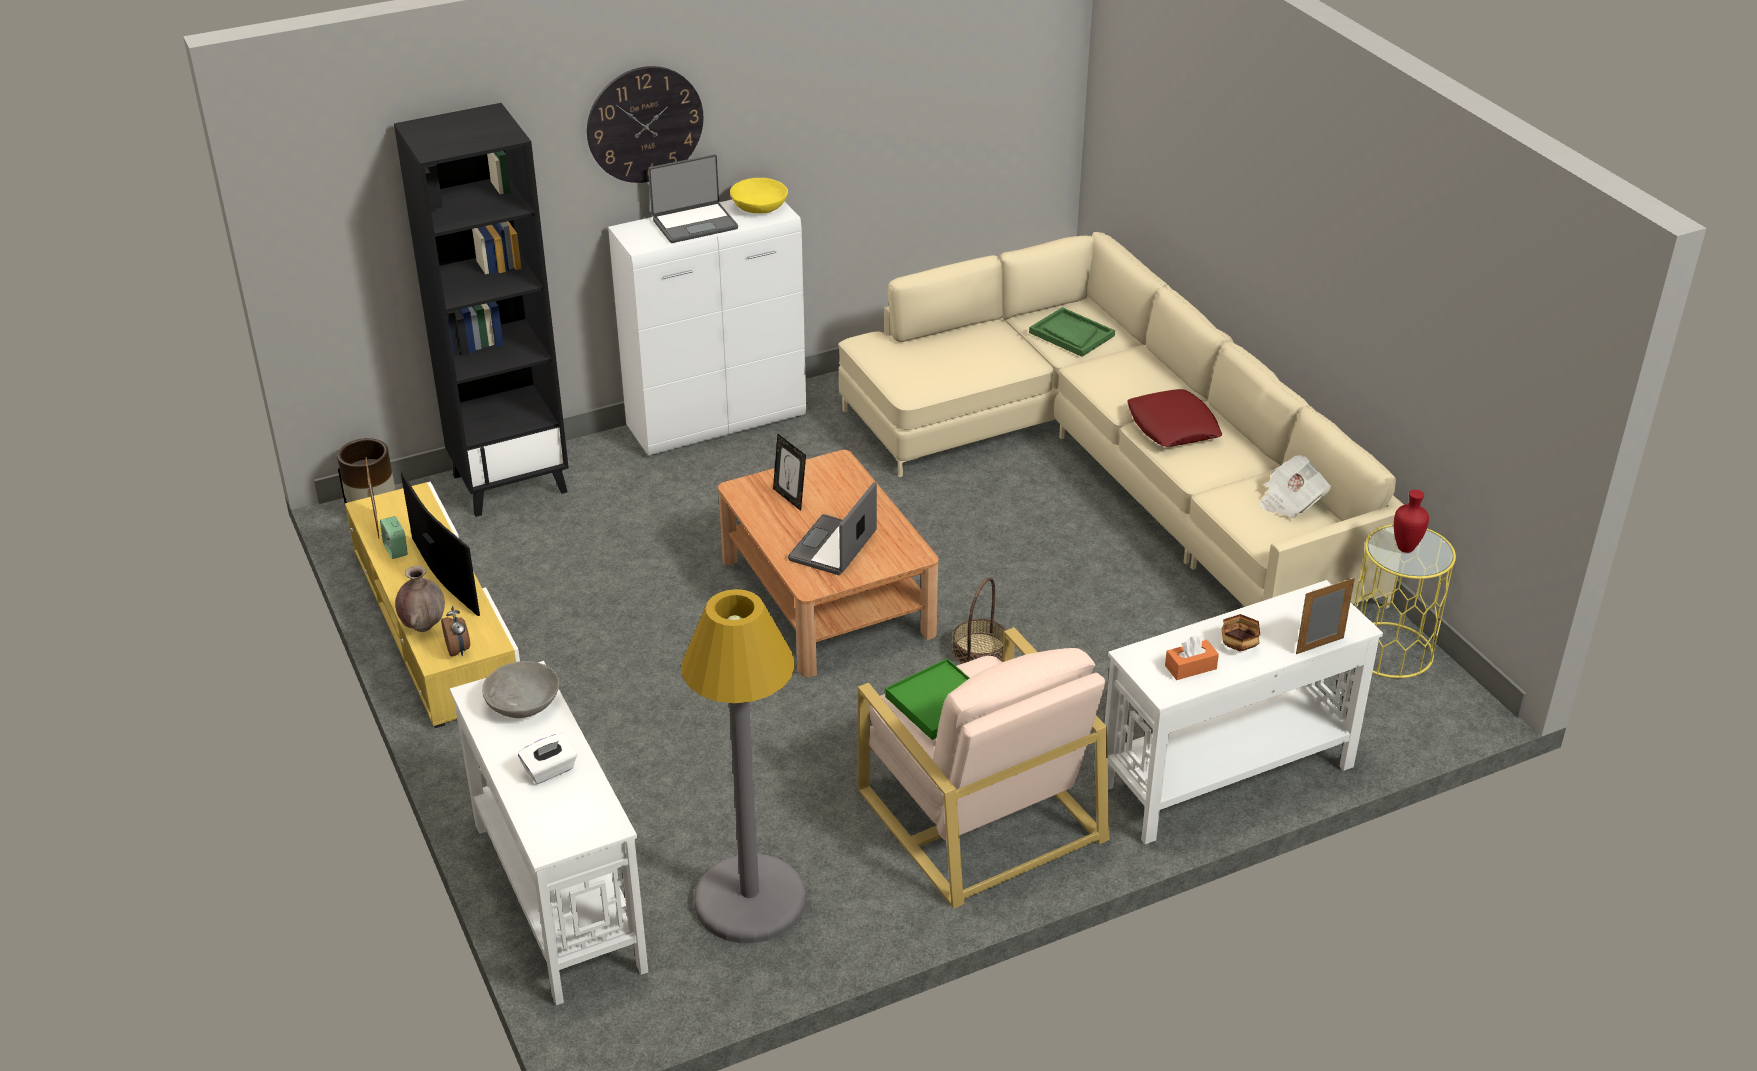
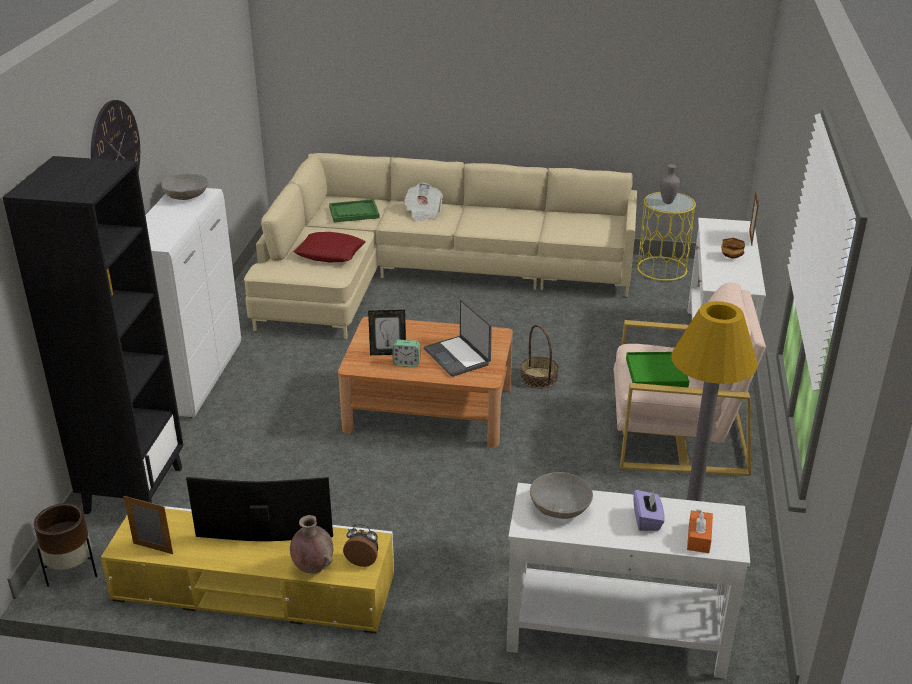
camera: 55 degrees left, 5 degrees down
alarm clock [380,516,408,559] -> alarm clock moved to [392,339,420,367]
white tissue box [518,733,577,784] -> purple tissue box [634,490,665,531]
laptop [648,154,738,243] -> none
yellow bowl [730,178,788,214] -> grey bowl [161,174,208,200]
red pillow [1127,389,1222,447] -> red pillow moved to [294,232,366,262]
orange tissue box [1165,636,1219,680] -> orange tissue box moved to [687,509,713,553]
newspaper [1259,455,1331,518] -> newspaper moved to [404,183,443,221]
red vase [1394,490,1429,553] -> grey vase [660,164,680,204]

